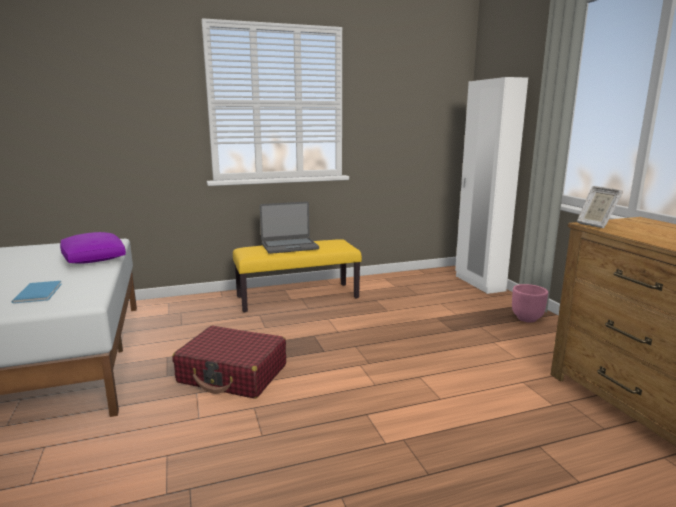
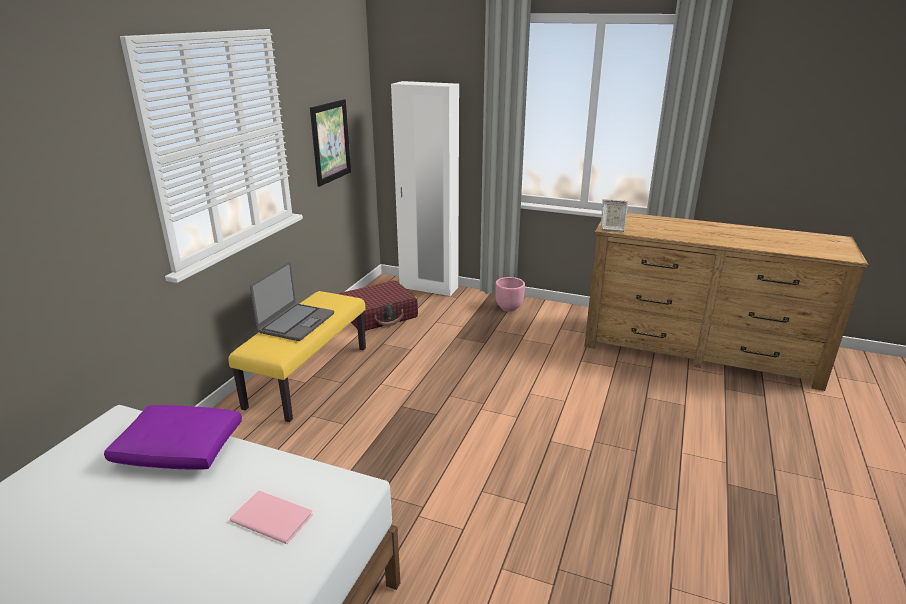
camera: 50 degrees left, 10 degrees up
blue book [11,281,62,304] -> pink book [230,491,313,544]
red suitcase [172,326,286,399] -> red suitcase moved to [339,280,418,331]
none -> picture [310,99,351,187]

